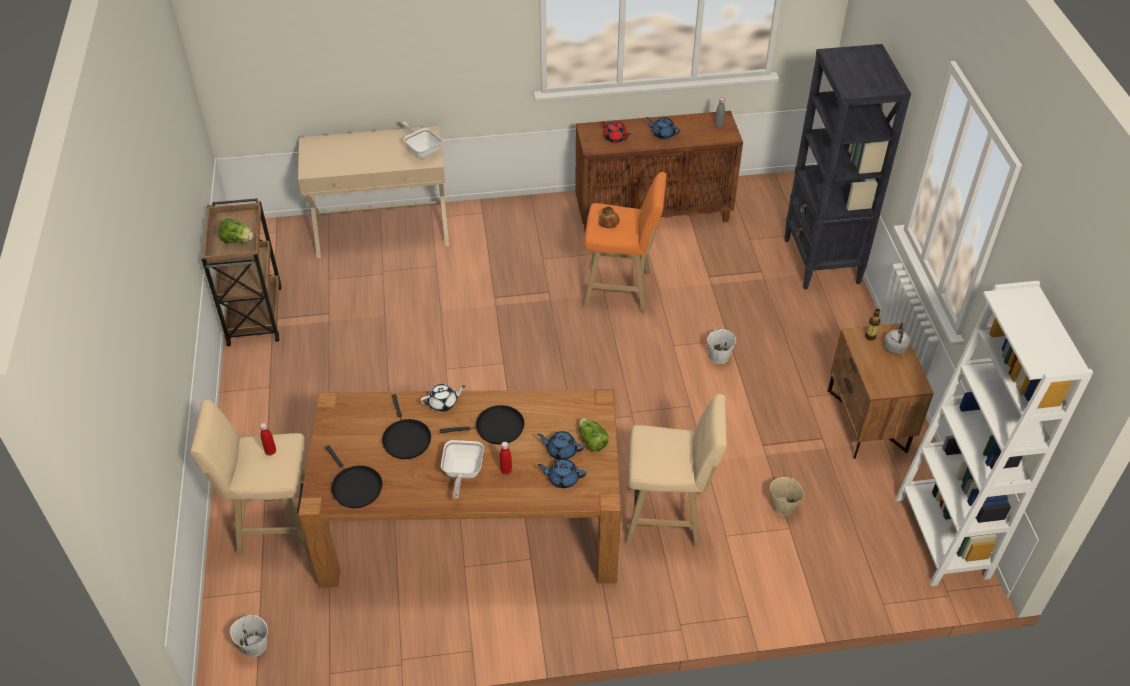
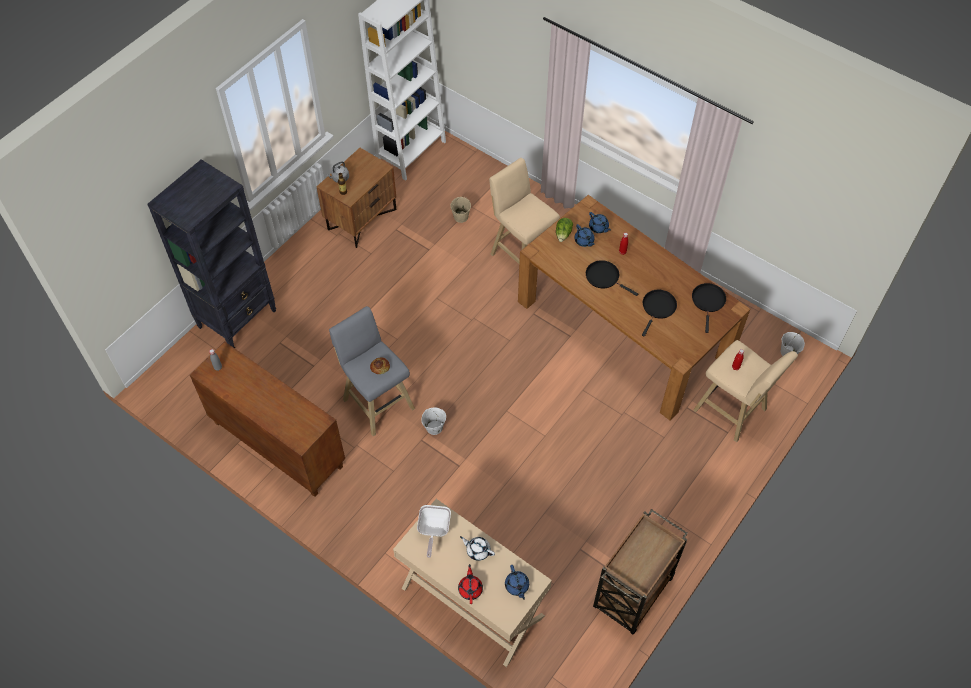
camera: 135 degrees left, 10 degrees up
lettuce [218,218,254,243] -> none
white teapot [420,384,465,412] -> white teapot moved to [460,536,495,561]
frying pan [441,440,484,499] -> none
orange stool [583,172,667,313] -> grey stool [329,306,415,436]
red teapot [602,121,631,143] -> red teapot moved to [458,564,483,604]
blue teapot [646,117,680,139] -> blue teapot moved to [505,565,529,600]
white bucket [707,328,736,364] -> white bucket moved to [421,408,446,435]

